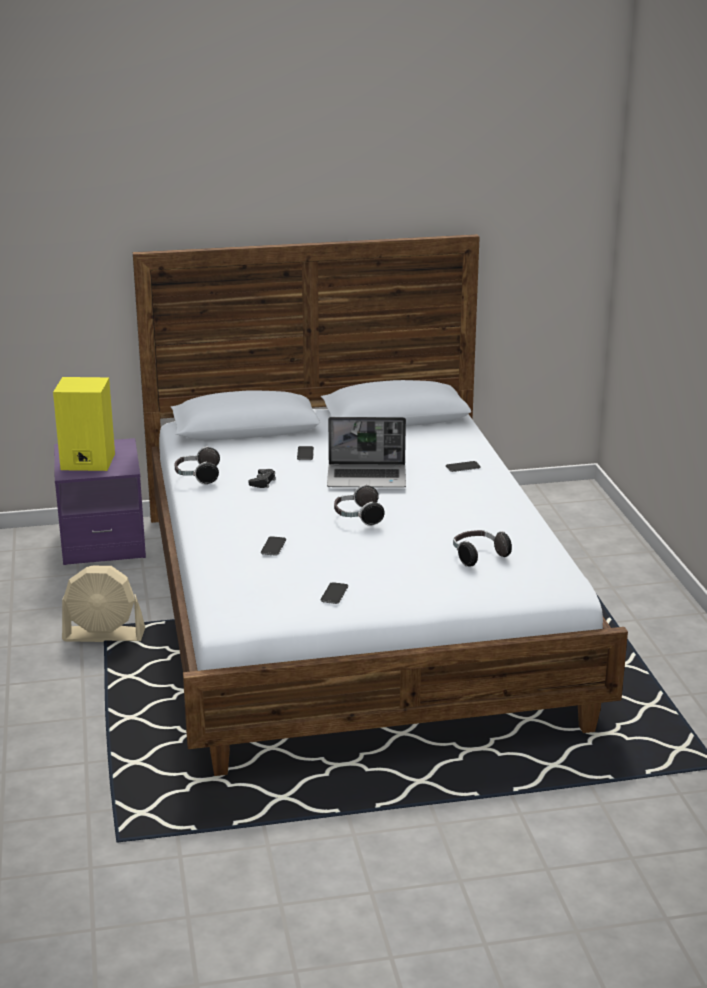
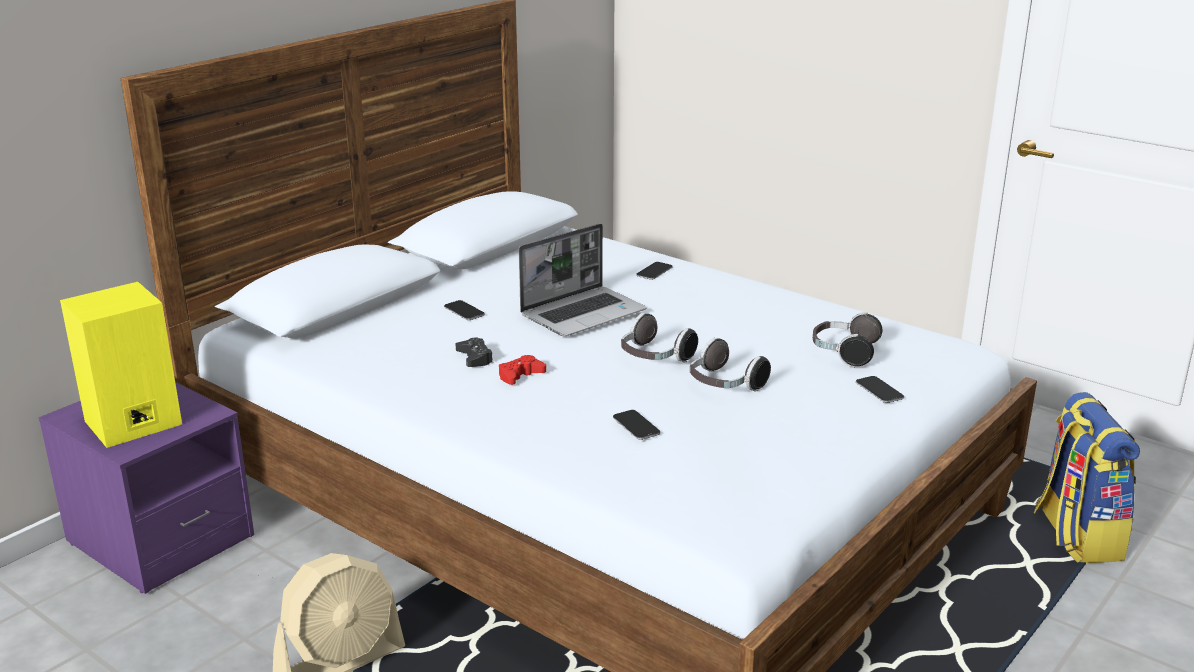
camera: 40 degrees left, 0 degrees up
headphones [174,446,220,485] -> headphones moved to [690,338,771,391]
phone [321,582,348,604] -> phone moved to [856,376,904,403]
none -> red game controller [499,355,546,385]
none -> backpack [1034,392,1140,563]

